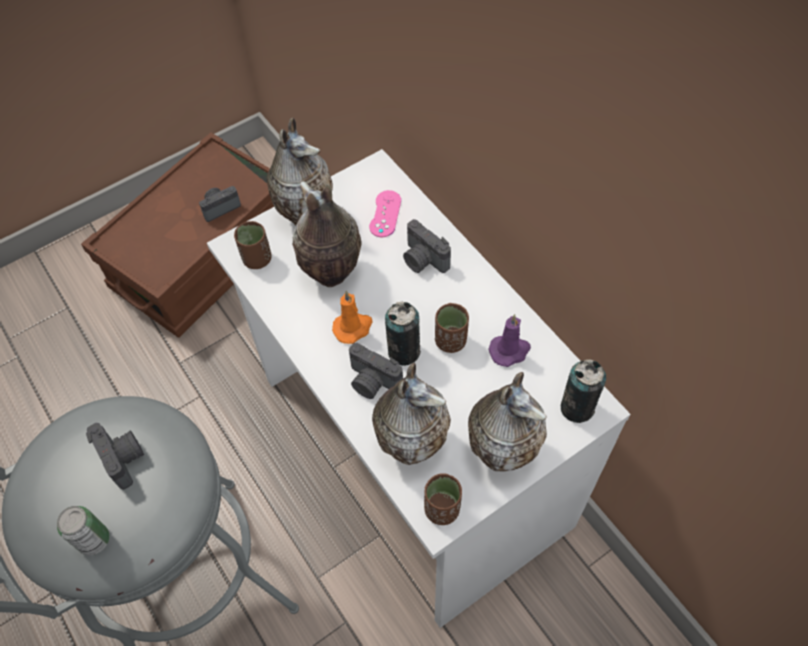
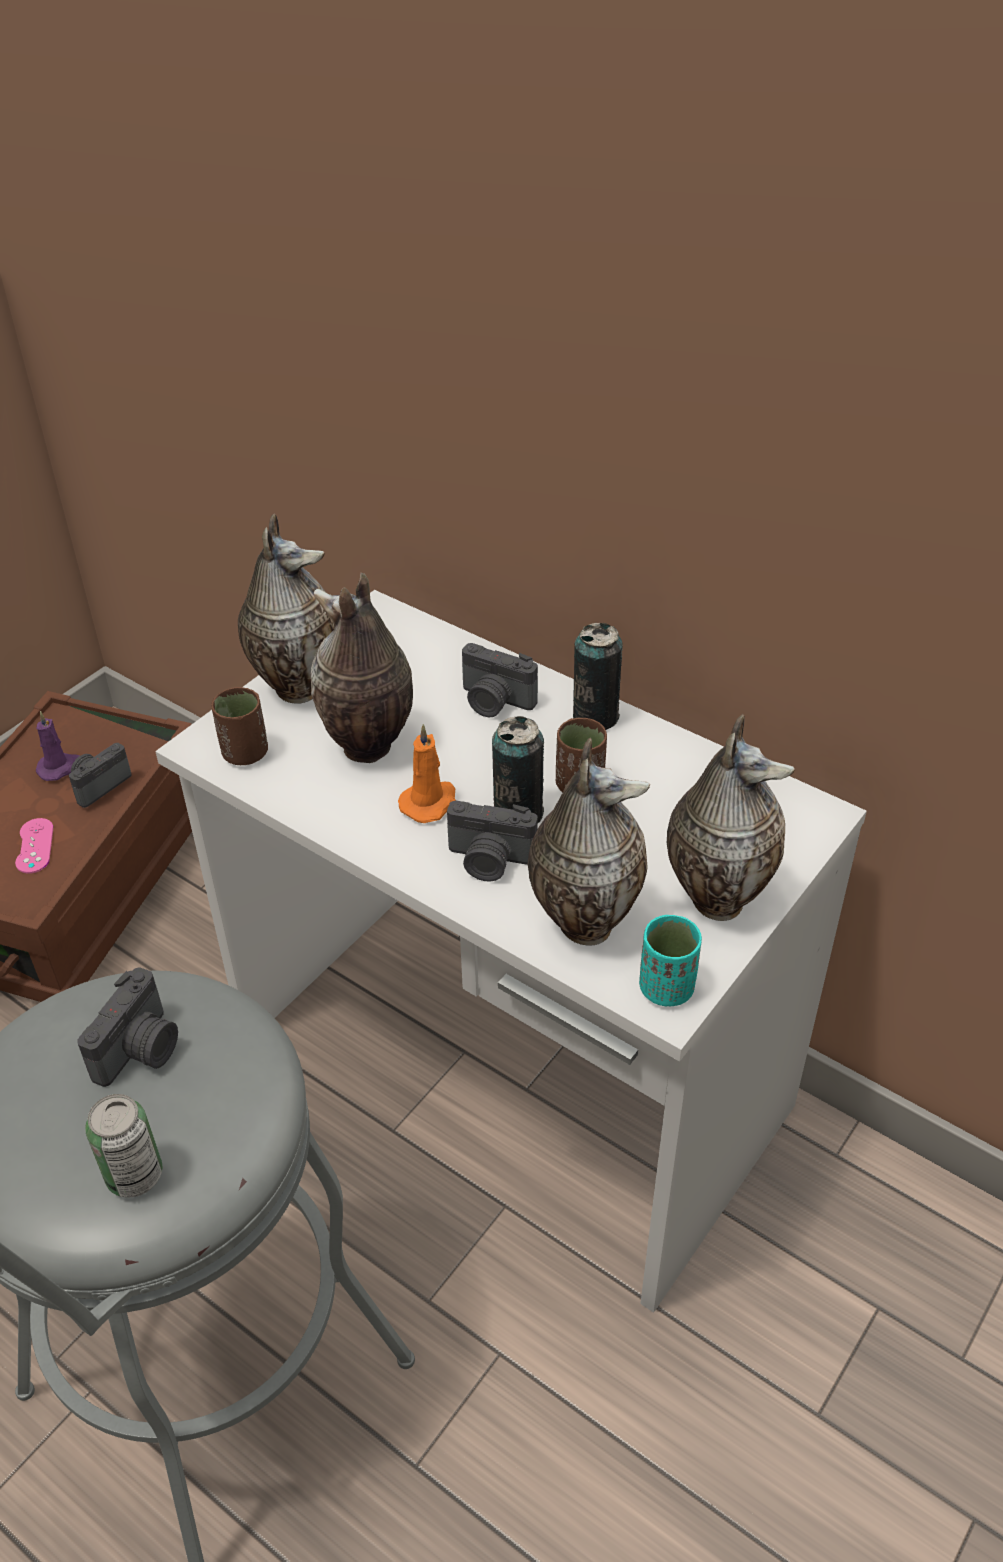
camera: 20 degrees left, 15 degrees down
camera [86,423,144,490] -> camera turned 75 degrees clockwise [77,967,178,1087]
pink game controller [369,190,401,237] -> pink game controller moved to [15,818,53,874]
brown cup [424,473,462,525] -> turquoise cup [639,915,702,1007]
purple candle [489,314,531,367] -> purple candle moved to [36,711,80,781]
can [561,359,606,423] -> can moved to [573,623,623,730]

